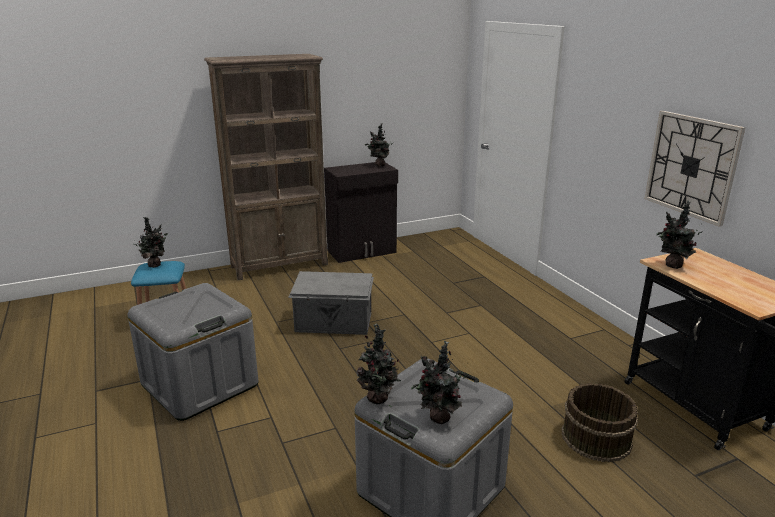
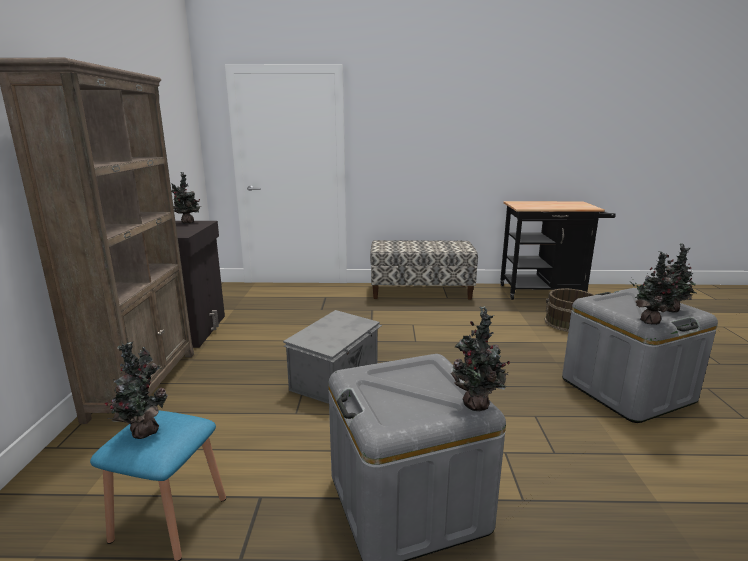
camera: 65 degrees left, 5 degrees down
wall clock [644,111,746,227] -> none
potted plant [657,200,703,269] -> potted plant moved to [451,306,510,412]
none -> bench [370,240,478,300]

